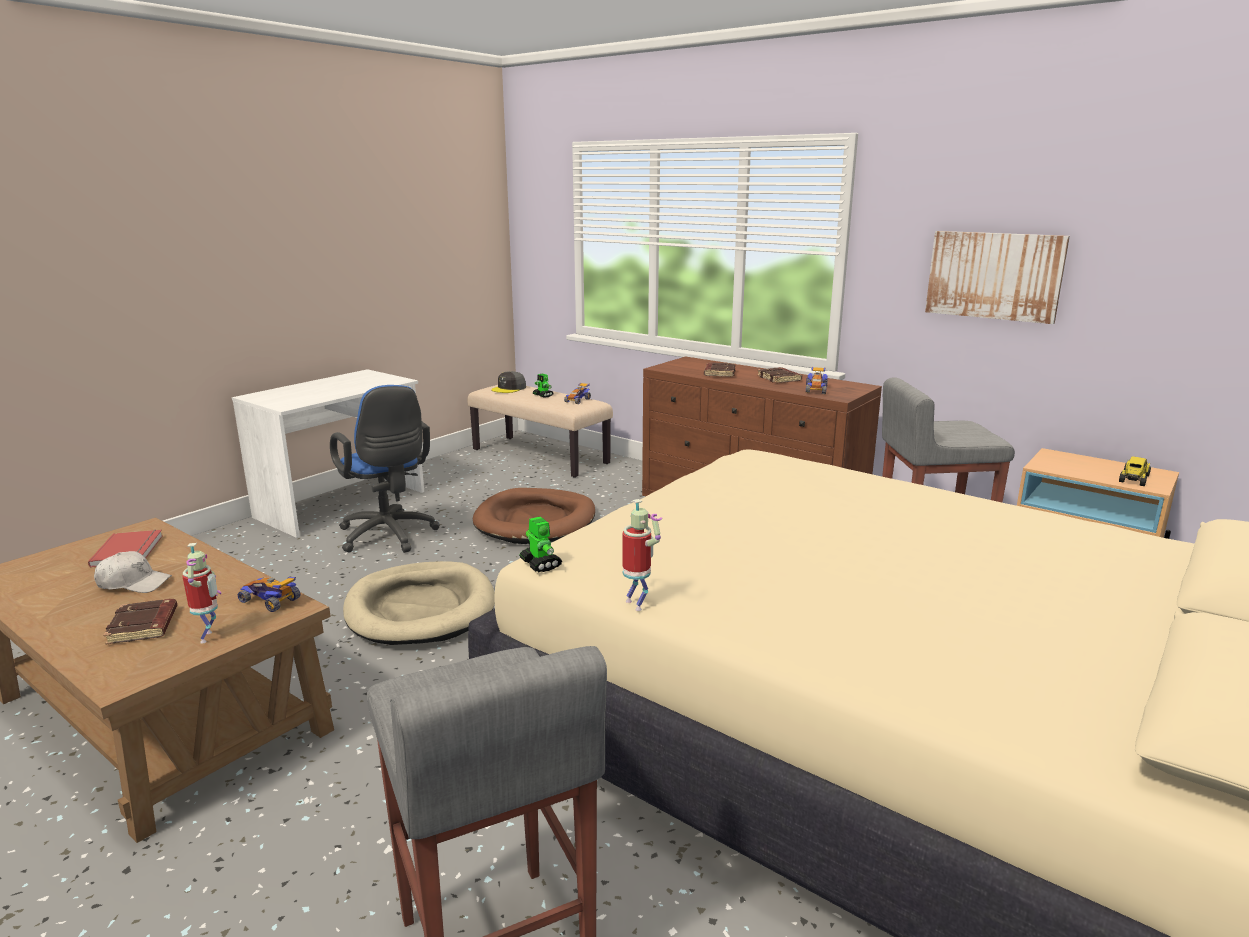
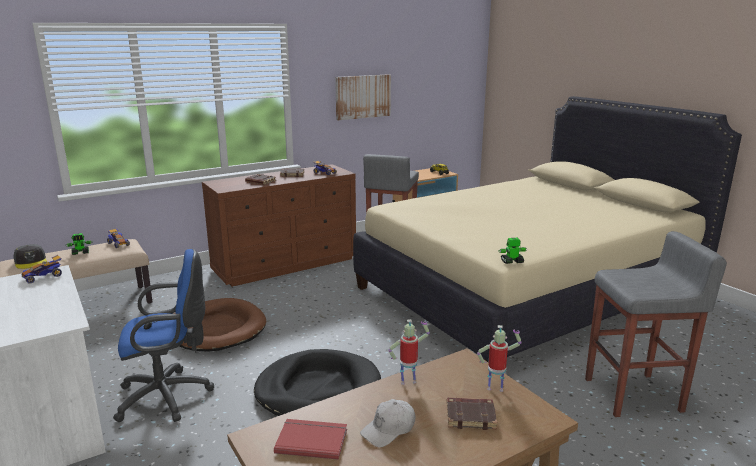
camera: 70 degrees left, 0 degrees up
white cap [94,551,172,593] -> white cap turned 150 degrees counterclockwise [360,399,415,447]
toy car [238,577,300,612] -> toy car moved to [21,255,62,284]
beige dog bed [343,561,495,645] -> black dog bed [254,349,381,416]
toy robot [623,499,662,611] -> toy robot moved to [388,319,430,385]

